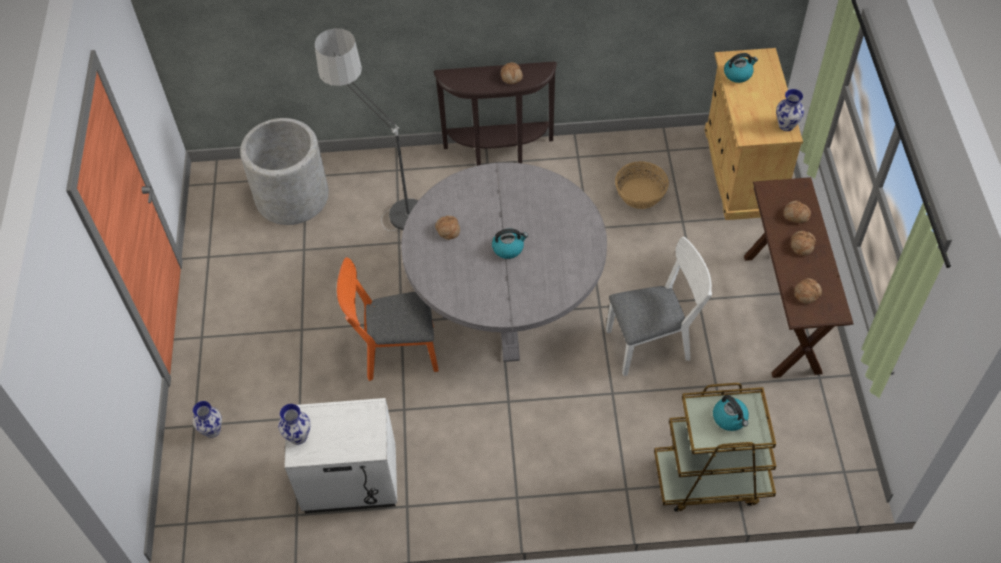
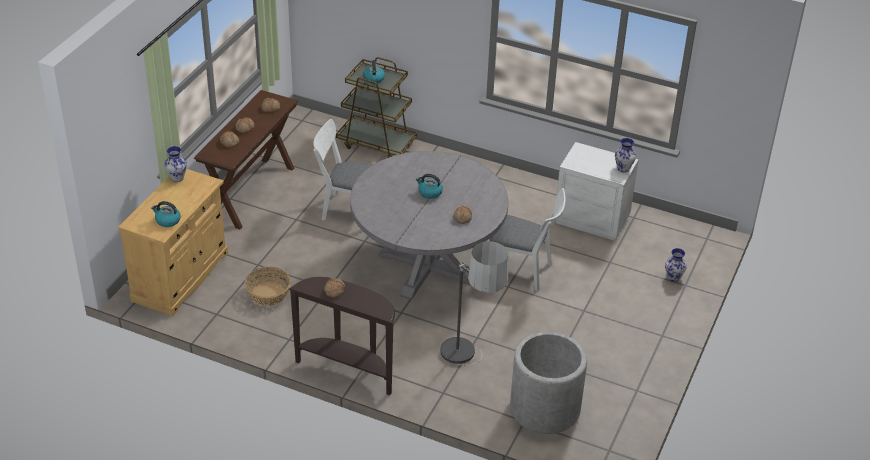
camera: 155 degrees left, 15 degrees down
orange chair [337,257,439,381] -> white chair [489,188,565,291]

